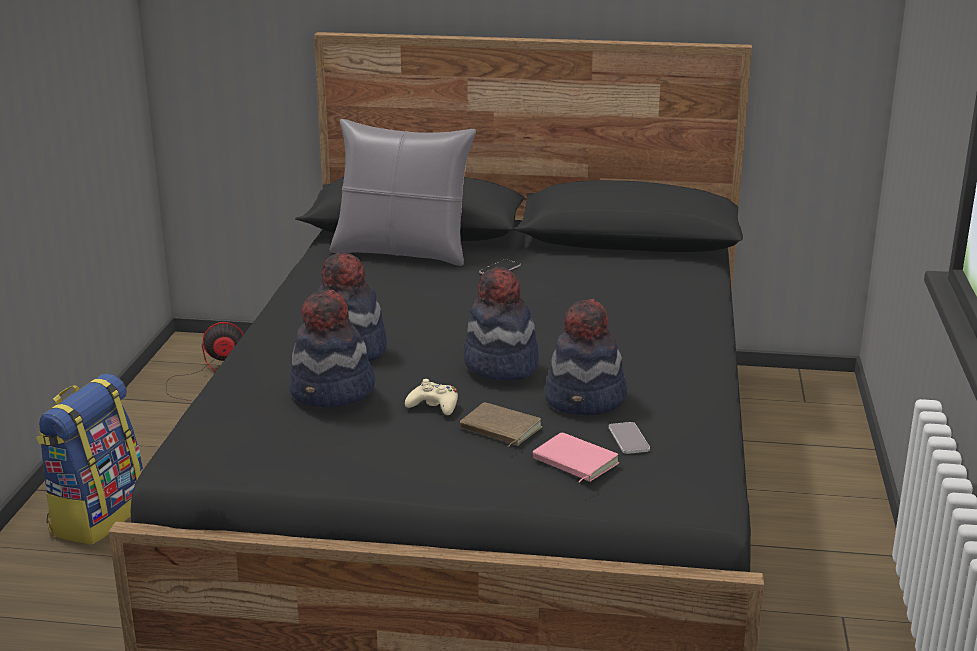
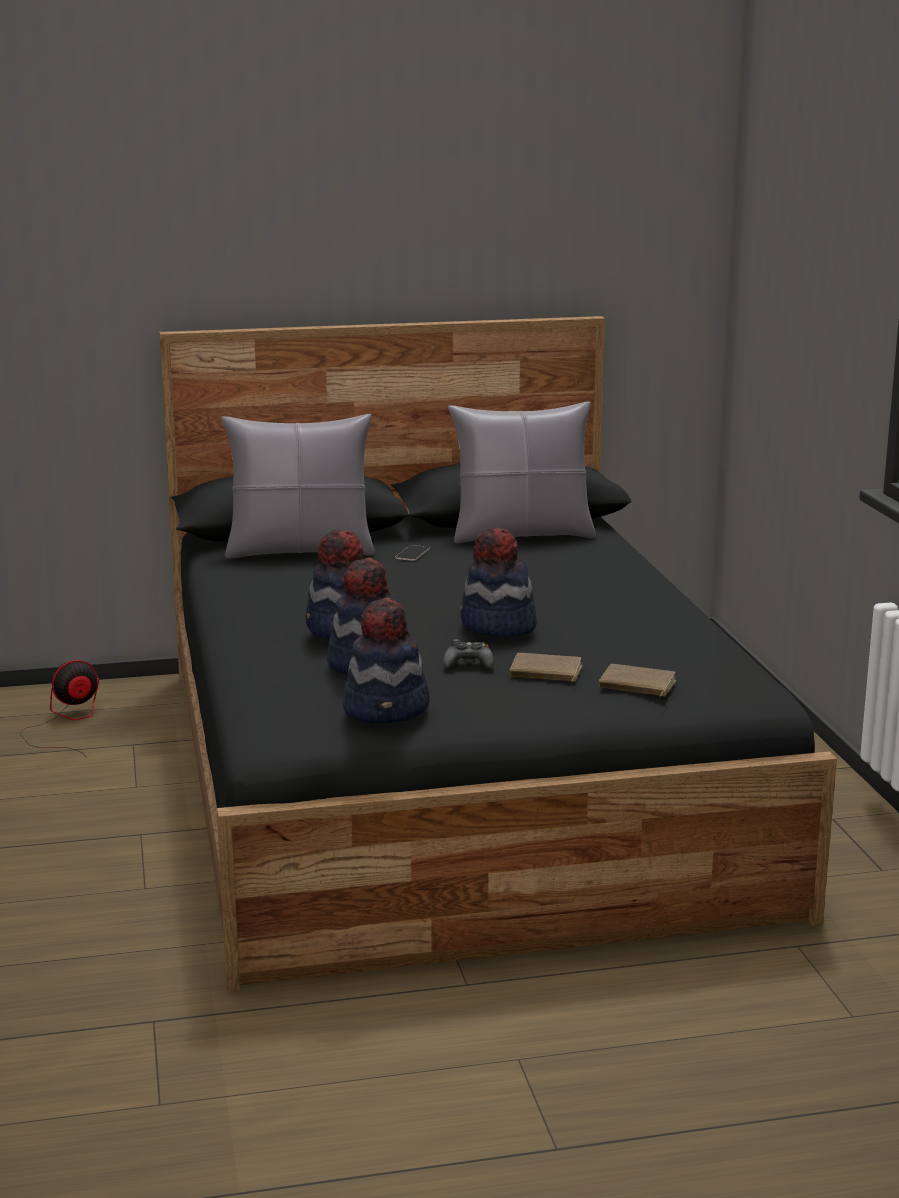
camera: 20 degrees left, 5 degrees down
backpack [36,374,143,545] -> none
beige game controller [405,379,458,415] -> black game controller [443,639,494,668]
pink book [533,433,619,483] -> brown book [599,664,676,696]
hat [544,298,628,415] -> hat moved to [343,597,430,723]
phone [609,422,650,454] -> none
none -> grey pillow [448,401,596,543]

